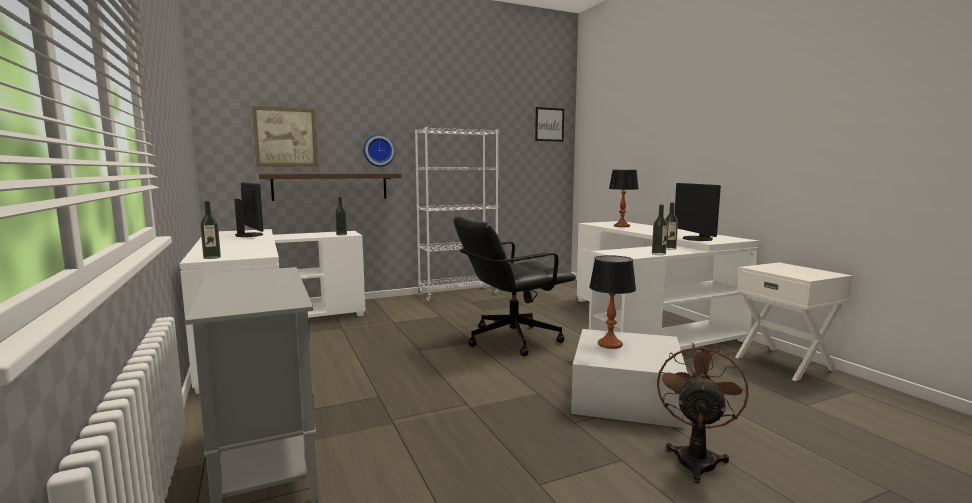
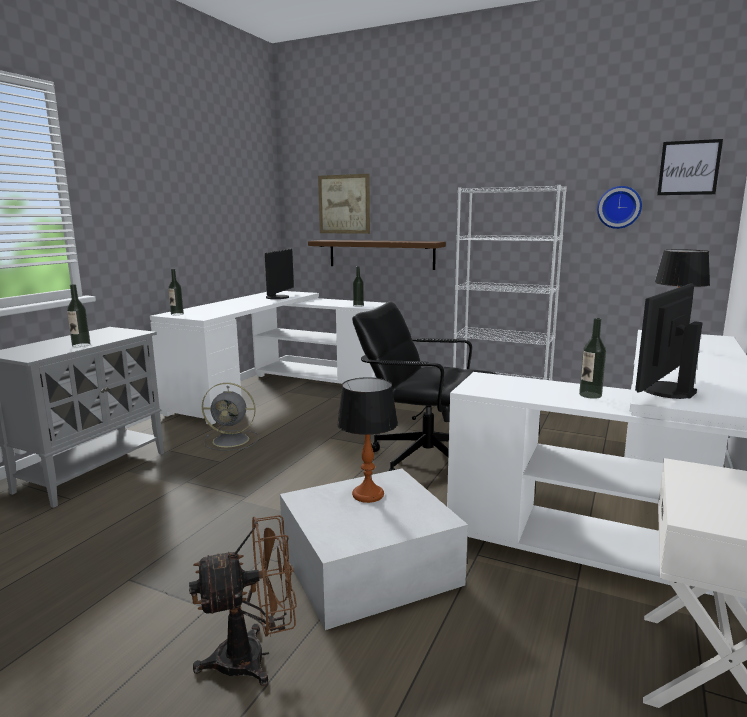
camera: 50 degrees right, 5 degrees up
wall clock [363,134,395,167] -> wall clock moved to [597,186,642,229]
bottle [652,205,668,255] -> bottle moved to [67,284,91,347]
none -> grey fan [202,383,259,451]

